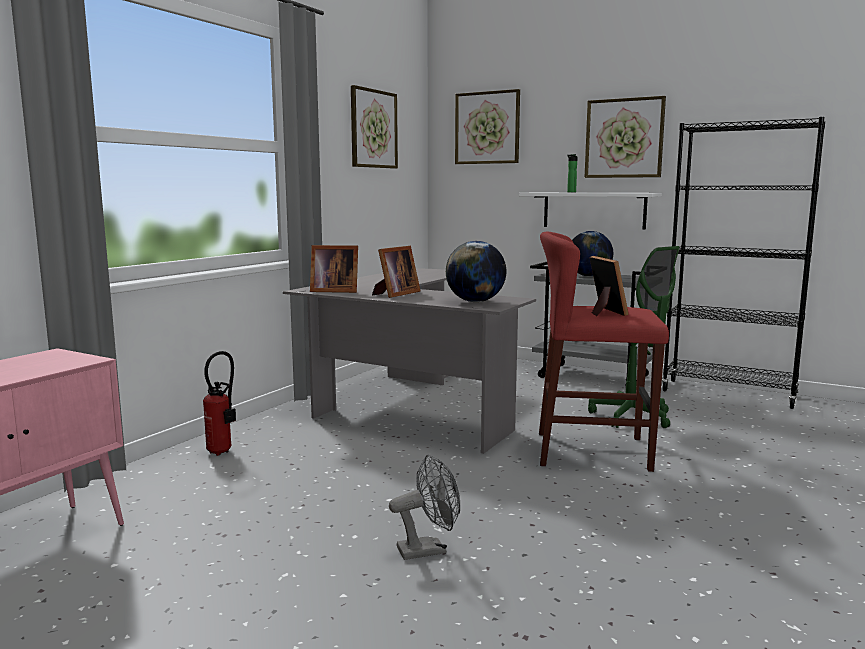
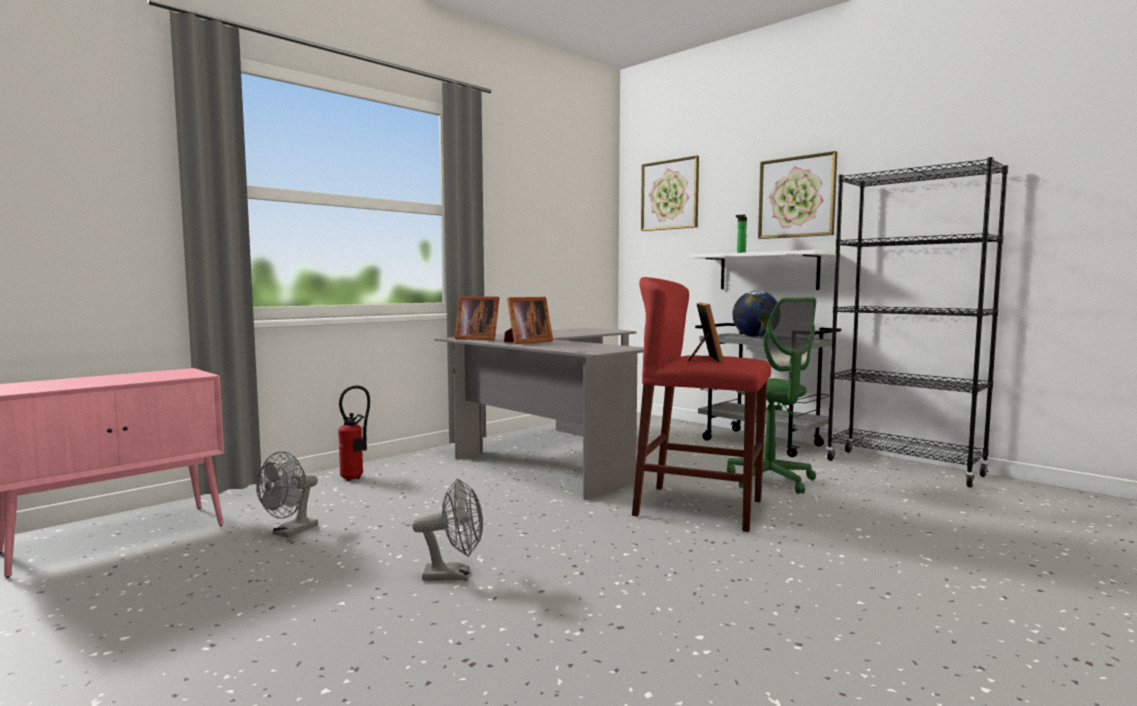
camera: 15 degrees right, 5 degrees down
picture [351,85,398,169] -> none
globe [446,241,506,302] -> none
none -> grey fan [256,451,318,537]

